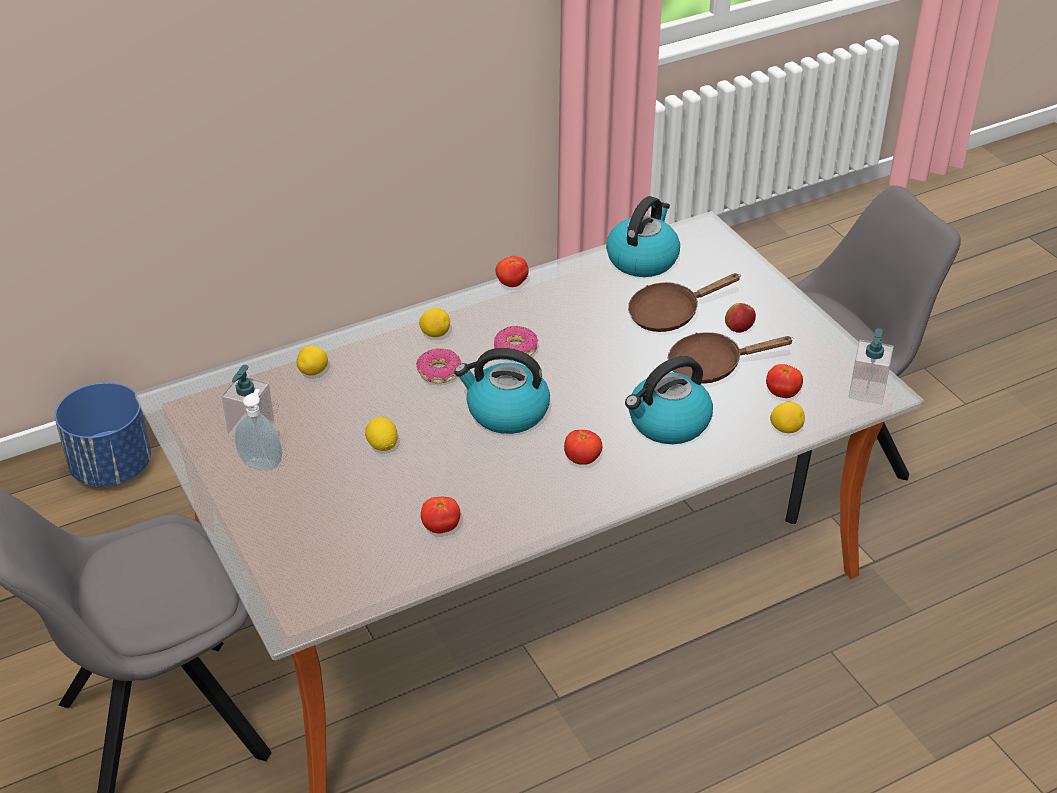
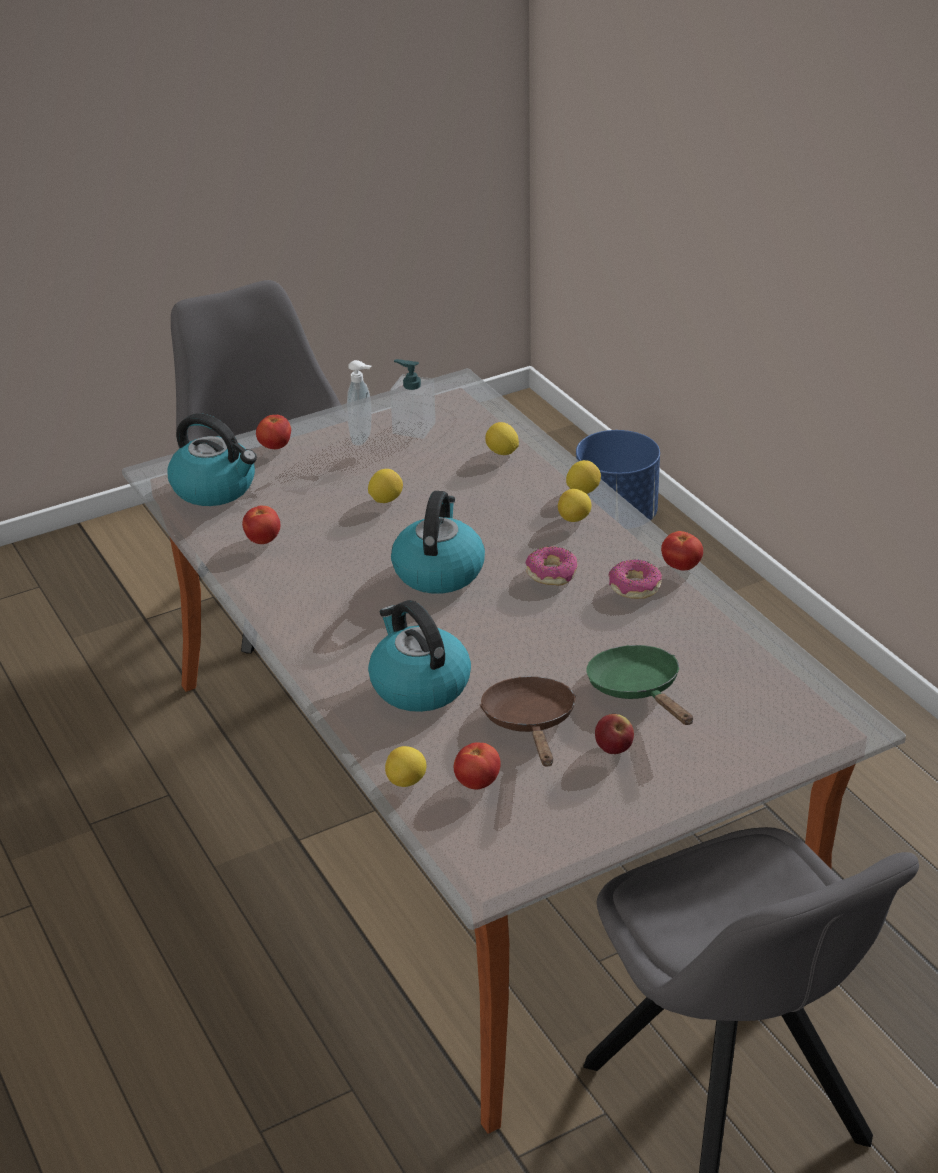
camera: 90 degrees right, 5 degrees down
donut [416,348,461,383] -> donut moved to [608,559,662,599]
tomato [564,430,602,465] -> tomato moved to [256,415,291,449]
kettle [606,196,680,277] -> kettle moved to [168,413,257,506]
brown frying pan [628,273,741,332] -> green frying pan [586,645,693,725]
soap dispenser [849,328,894,404] -> none
none -> lemon [566,460,601,494]

